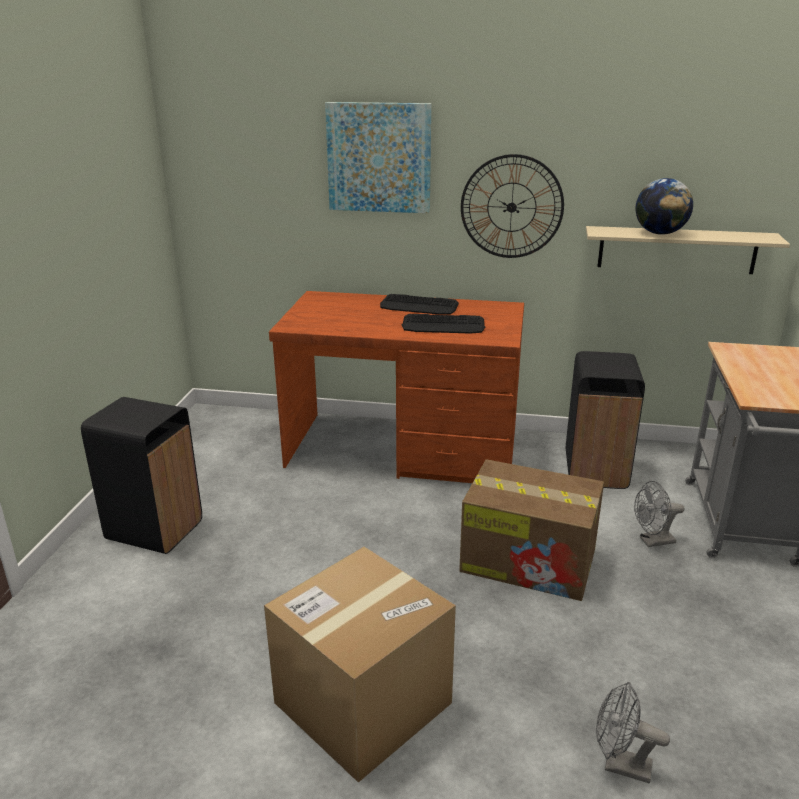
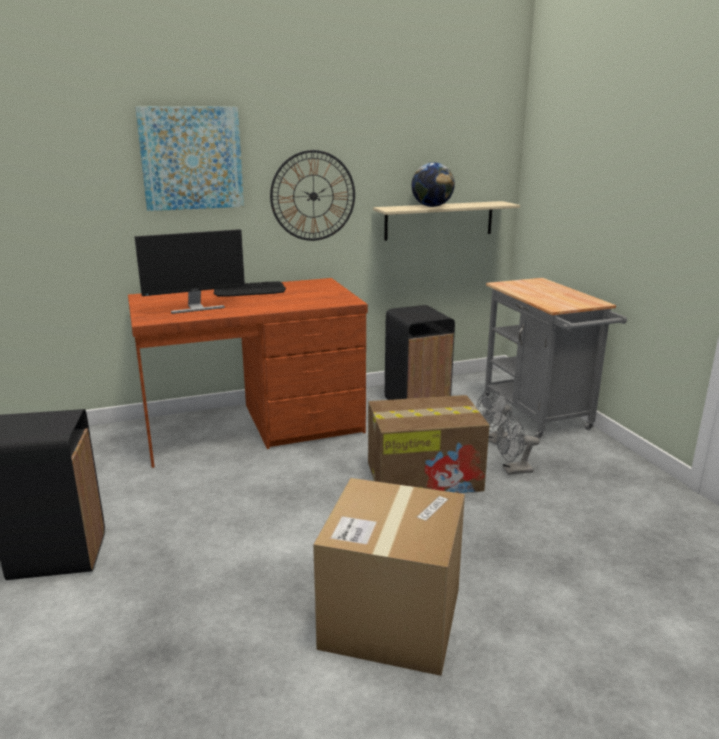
camera: 30 degrees left, 5 degrees down
keyboard [402,314,485,334] -> none
grey fan [596,682,670,784] -> grey fan moved to [497,416,540,475]
none -> monitor [134,229,245,314]

